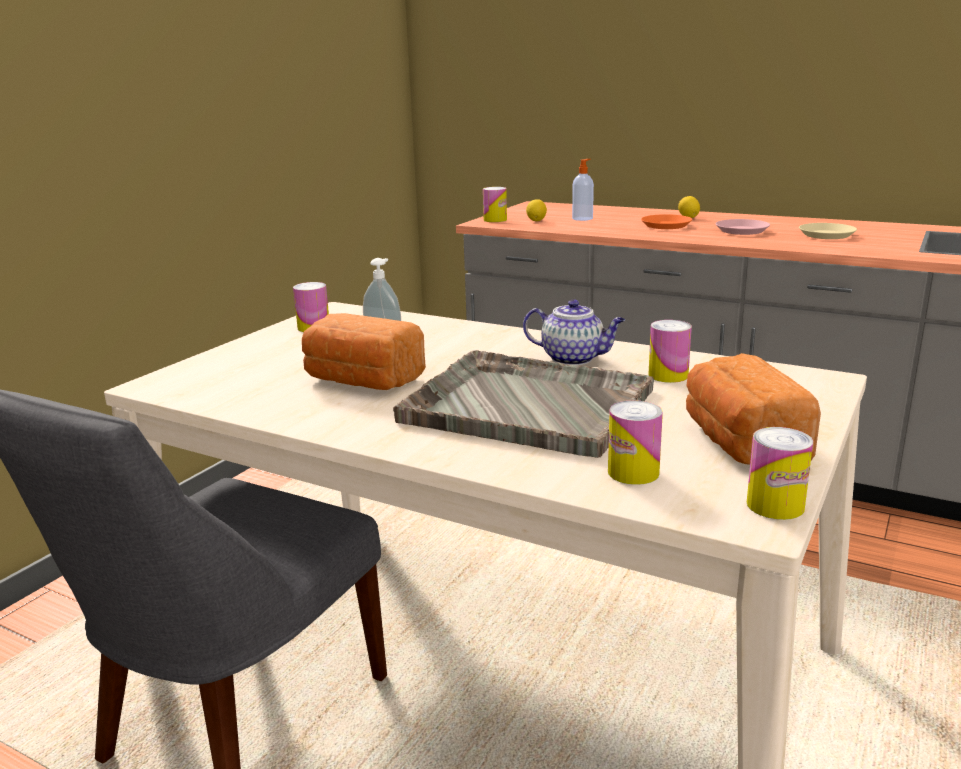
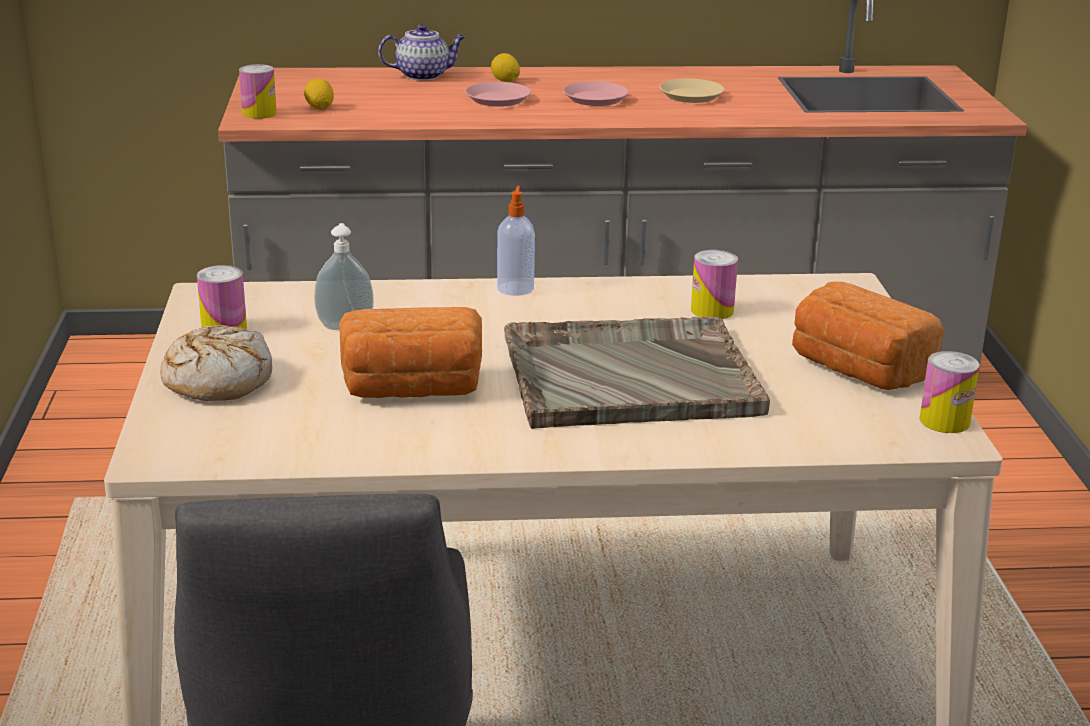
camera: 35 degrees left, 5 degrees up
teapot [523,299,625,365] -> teapot moved to [378,24,465,80]
soap dispenser [572,159,594,221] -> soap dispenser moved to [497,186,535,296]
can [608,400,663,485] -> none
orange plate [641,214,692,229] -> pink plate [465,82,531,107]
none -> bread [160,325,272,401]

